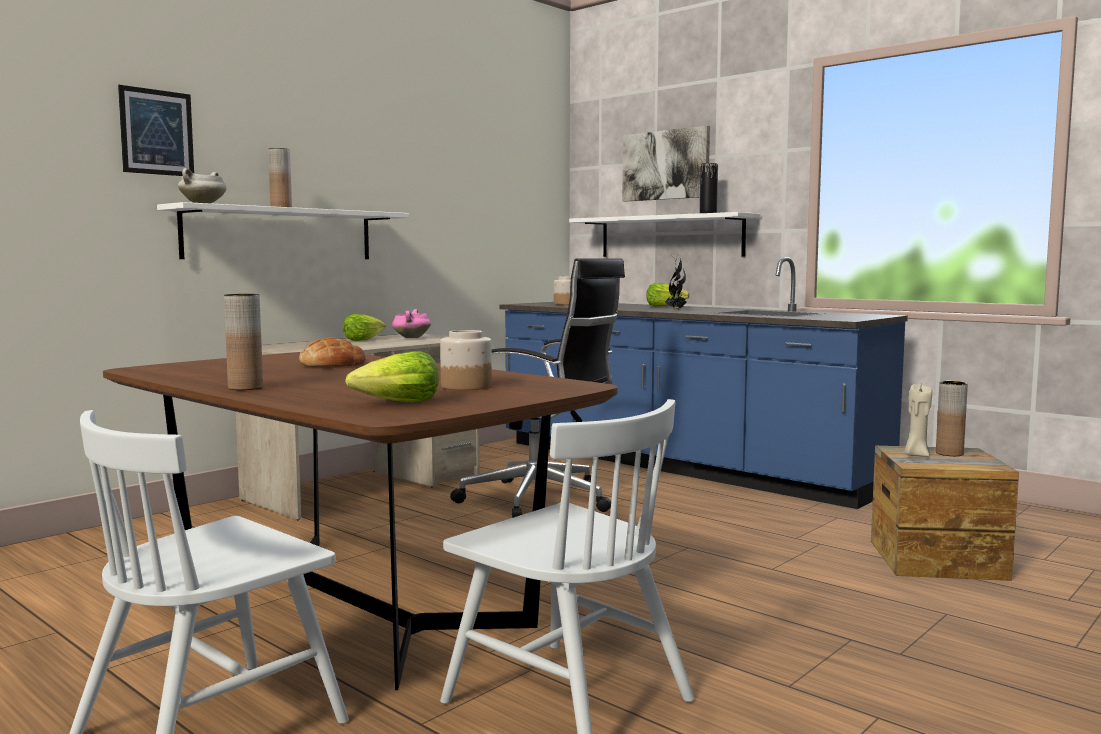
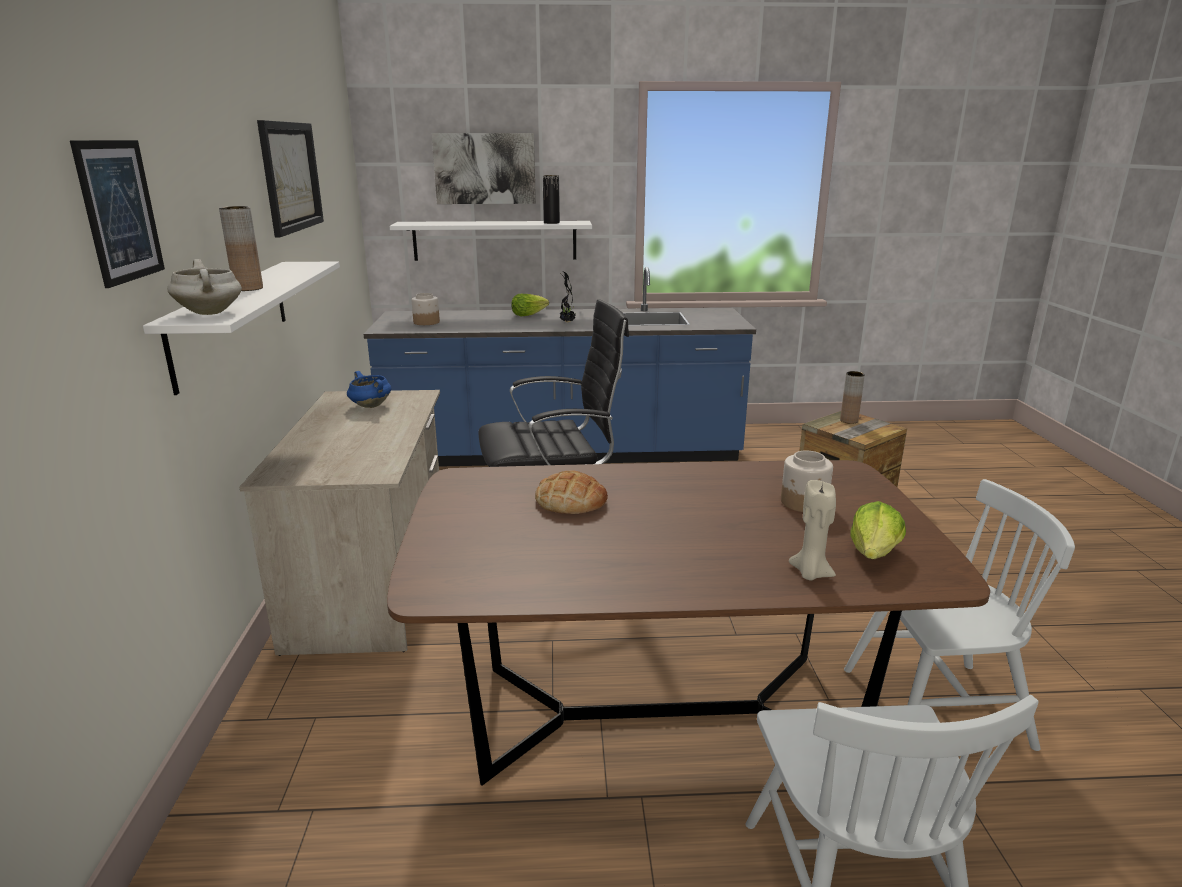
camera: 45 degrees left, 15 degrees up
brown vase [224,294,263,390] -> none
lettuce [342,314,386,341] -> none
pink cooking pot [392,309,431,338] -> blue cooking pot [347,371,391,408]
beige candle [904,384,932,457] -> beige candle moved to [789,480,836,581]
none -> picture [257,120,324,237]

